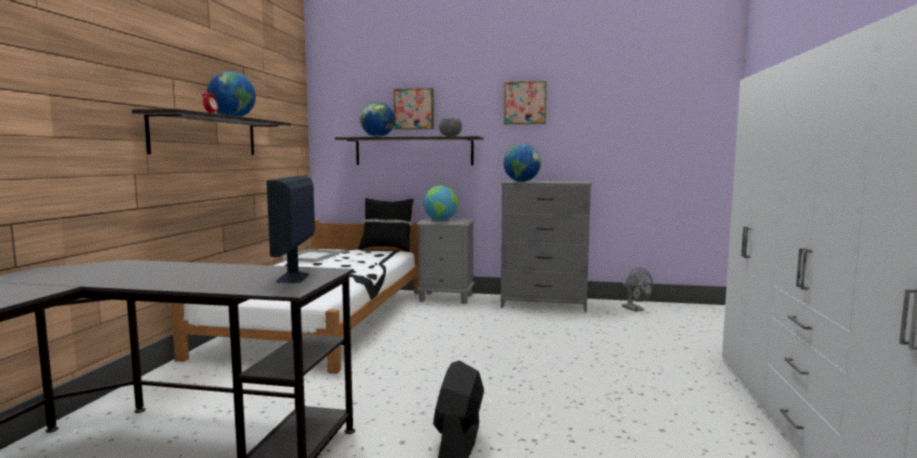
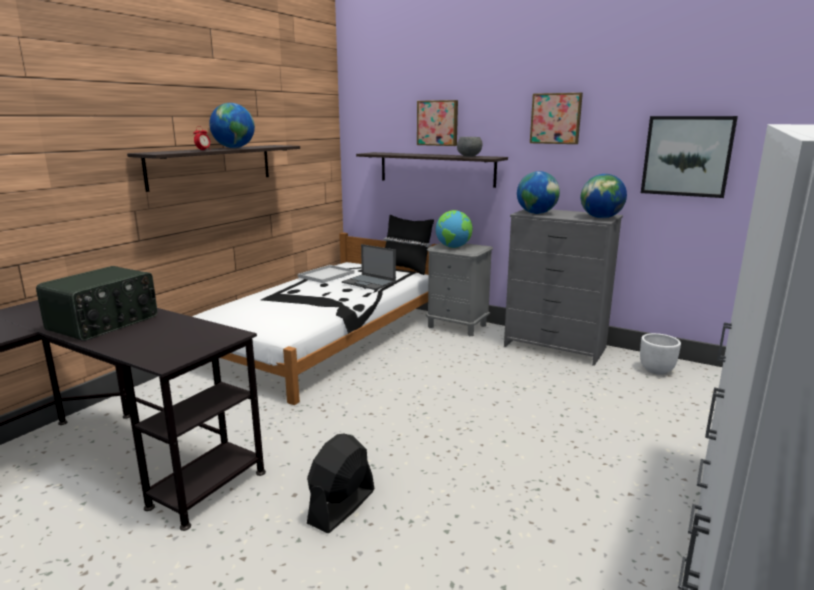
camera: 20 degrees right, 10 degrees up
monitor [267,175,315,283] -> none
globe [360,102,395,137] -> globe moved to [581,174,627,218]
grey fan [622,268,653,312] -> white planter [640,333,681,375]
none -> radio [36,266,157,341]
none -> laptop [342,244,396,290]
none -> picture [641,116,738,198]

